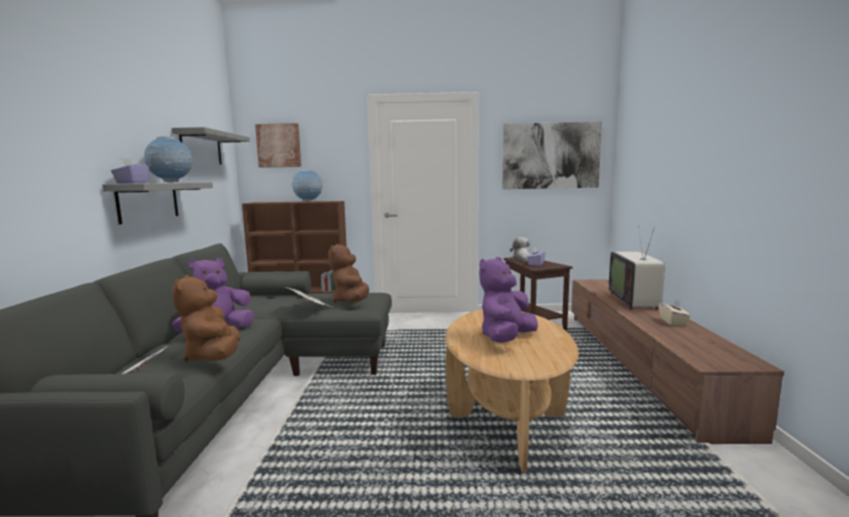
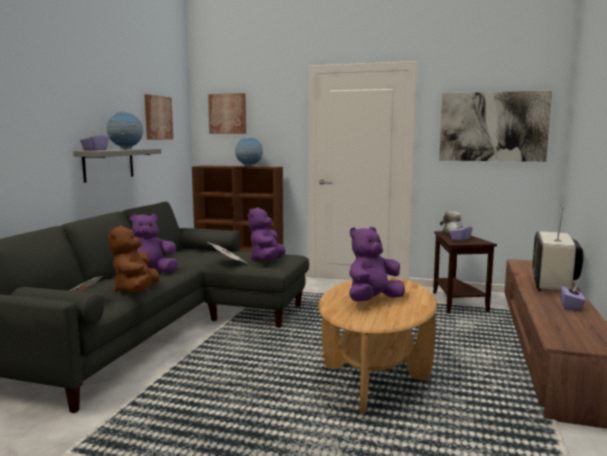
camera: 15 degrees right, 0 degrees up
grey shelf [172,127,250,164] -> picture [144,94,173,140]
brown plush toy [328,244,369,303] -> purple plush toy [248,207,286,261]
beige tissue box [659,299,691,326] -> purple tissue box [560,284,585,311]

